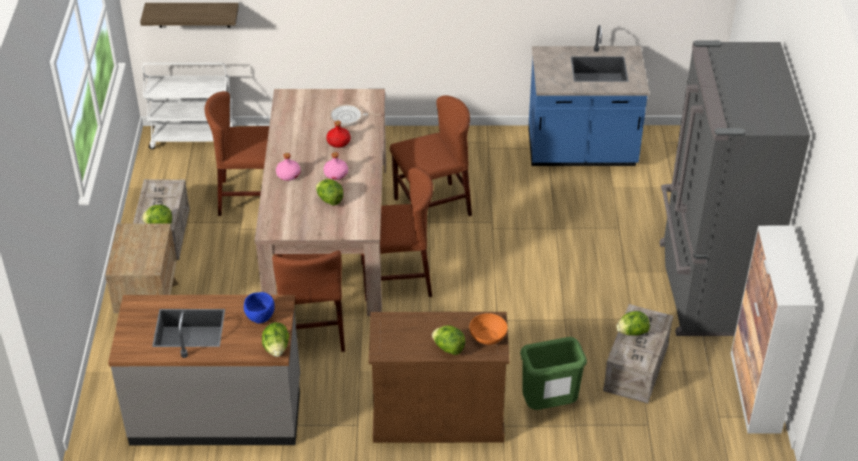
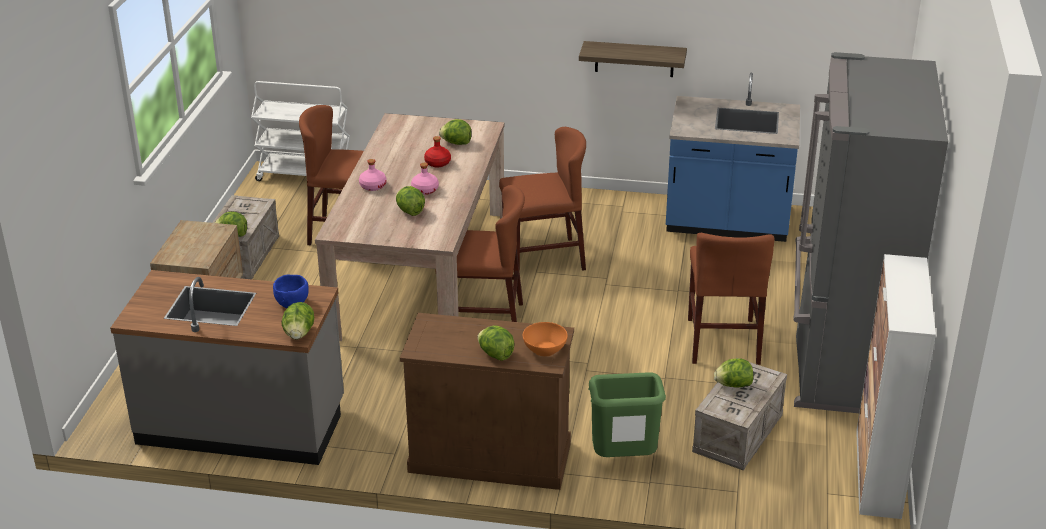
camera: 10 degrees right, 10 degrees down
shelf [140,3,239,28] -> shelf moved to [579,41,687,77]
brown chair [272,250,345,352] -> brown chair moved to [688,233,775,365]
frying pan [330,104,380,126] -> lettuce [439,119,472,145]

